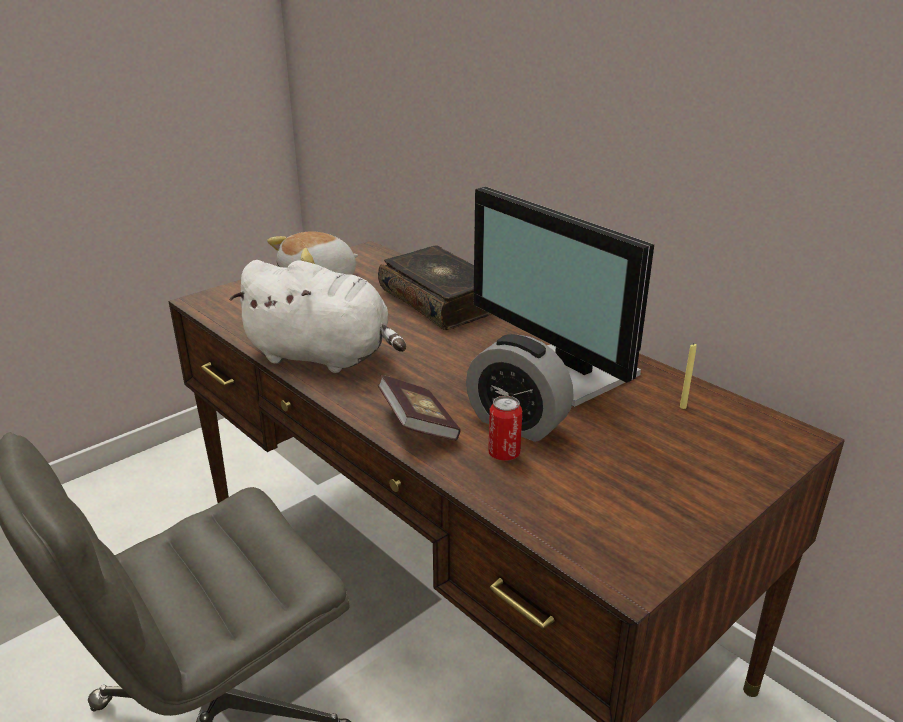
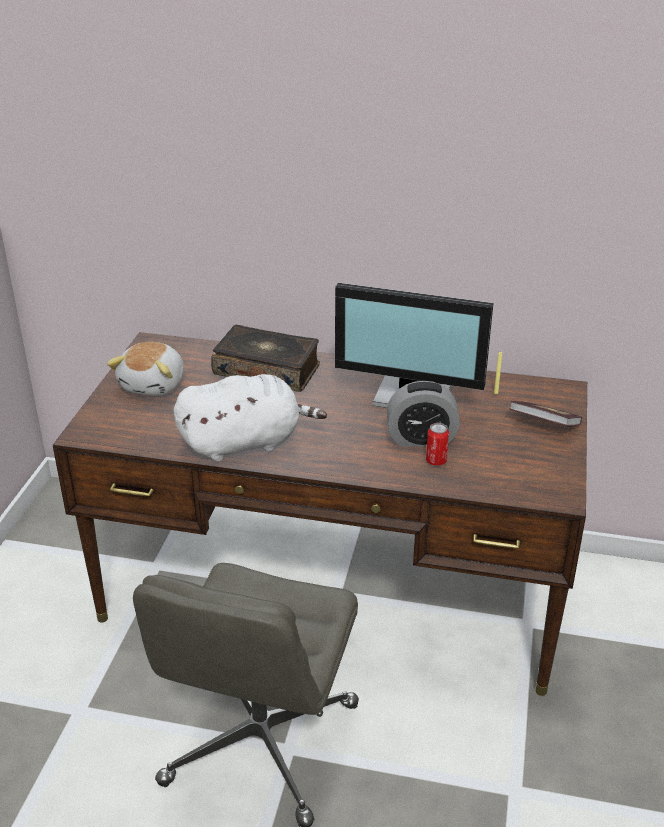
camera: 35 degrees left, 5 degrees up
book [378,375,461,441] -> book moved to [509,401,582,426]

